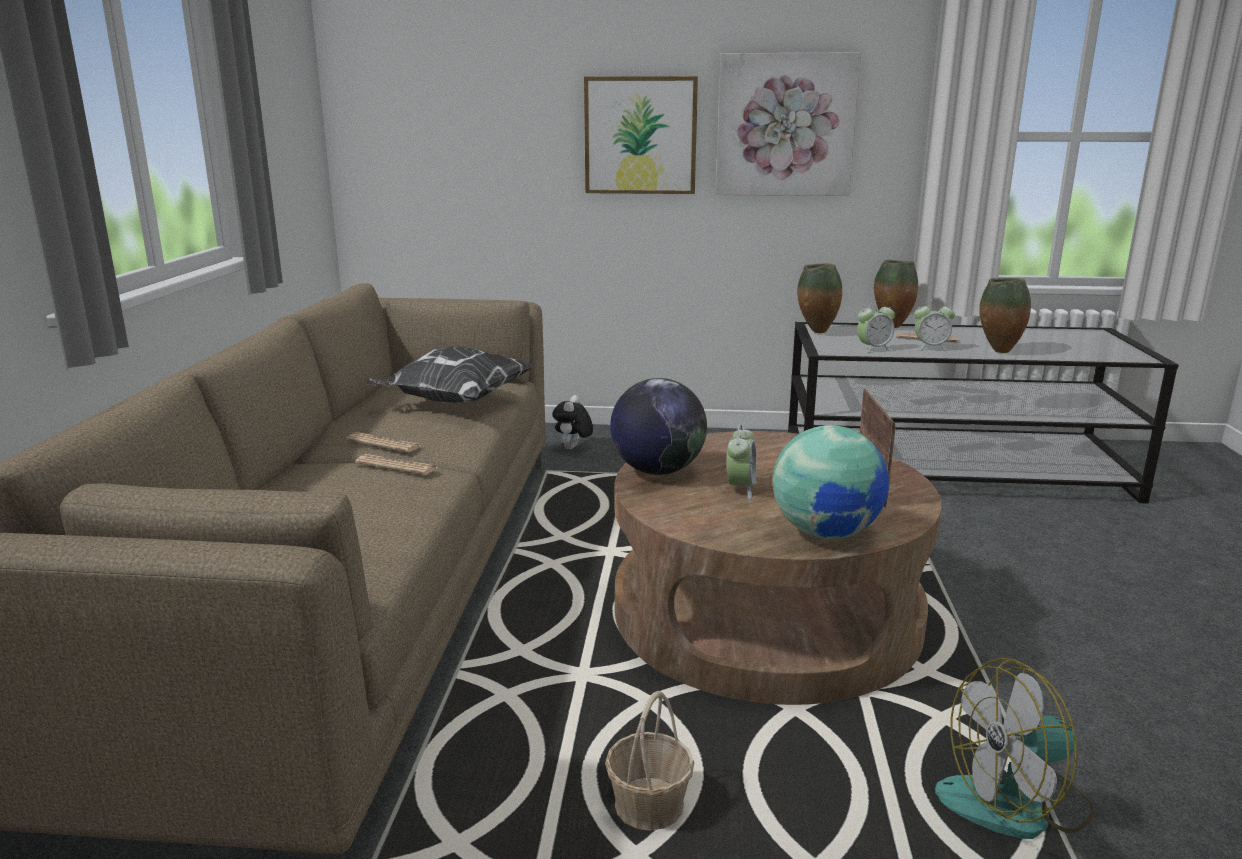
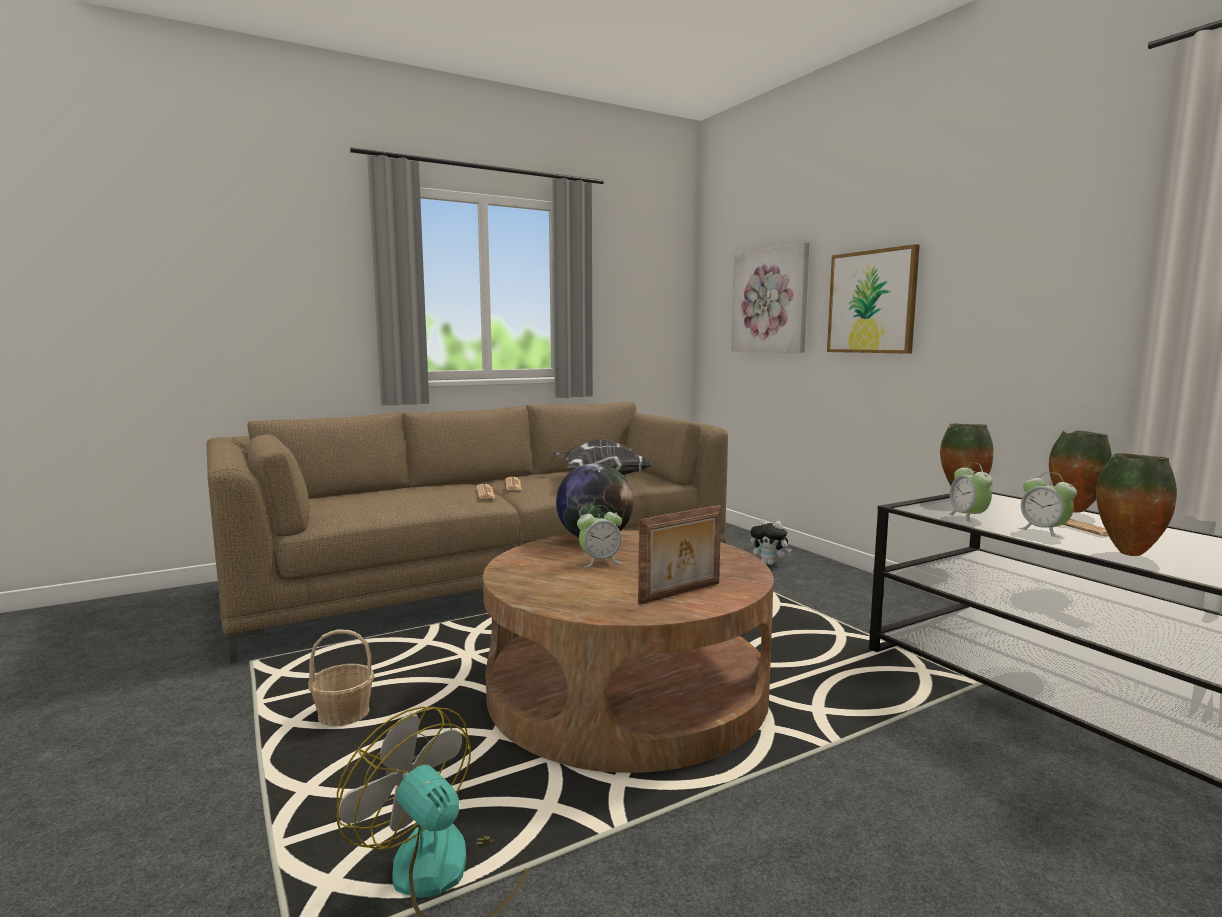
camera: 55 degrees right, 10 degrees down
plush toy [553,395,593,449] -> plush toy turned 135 degrees counterclockwise [750,519,792,565]
picture [716,52,861,196] -> picture moved to [731,242,809,353]
globe [773,425,889,539] -> none
alarm clock [857,301,895,353] -> alarm clock turned 45 degrees clockwise [947,462,993,523]

